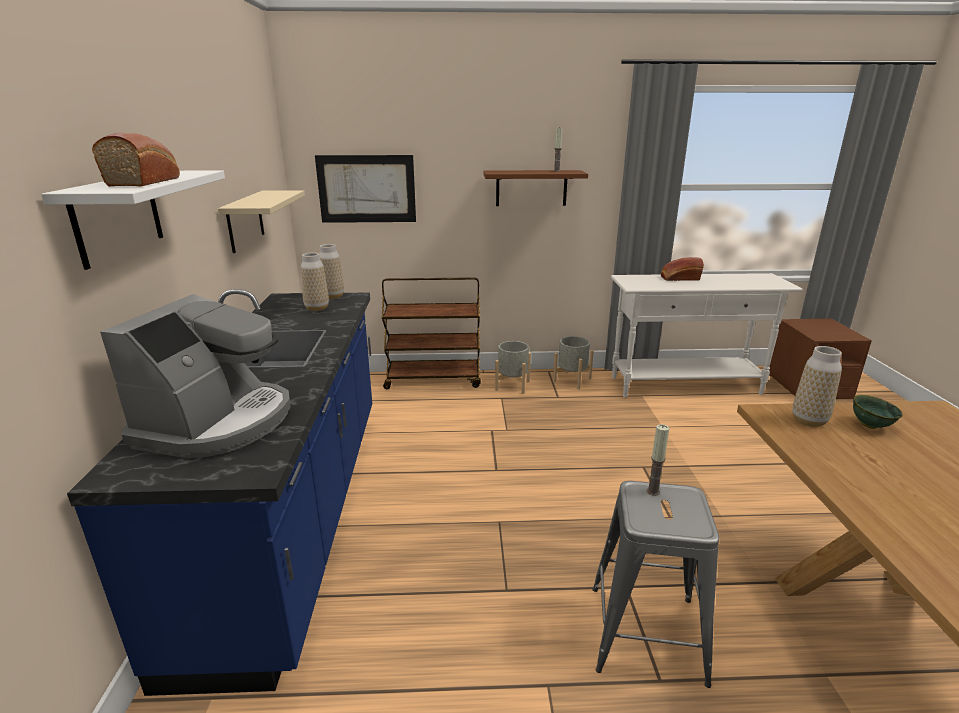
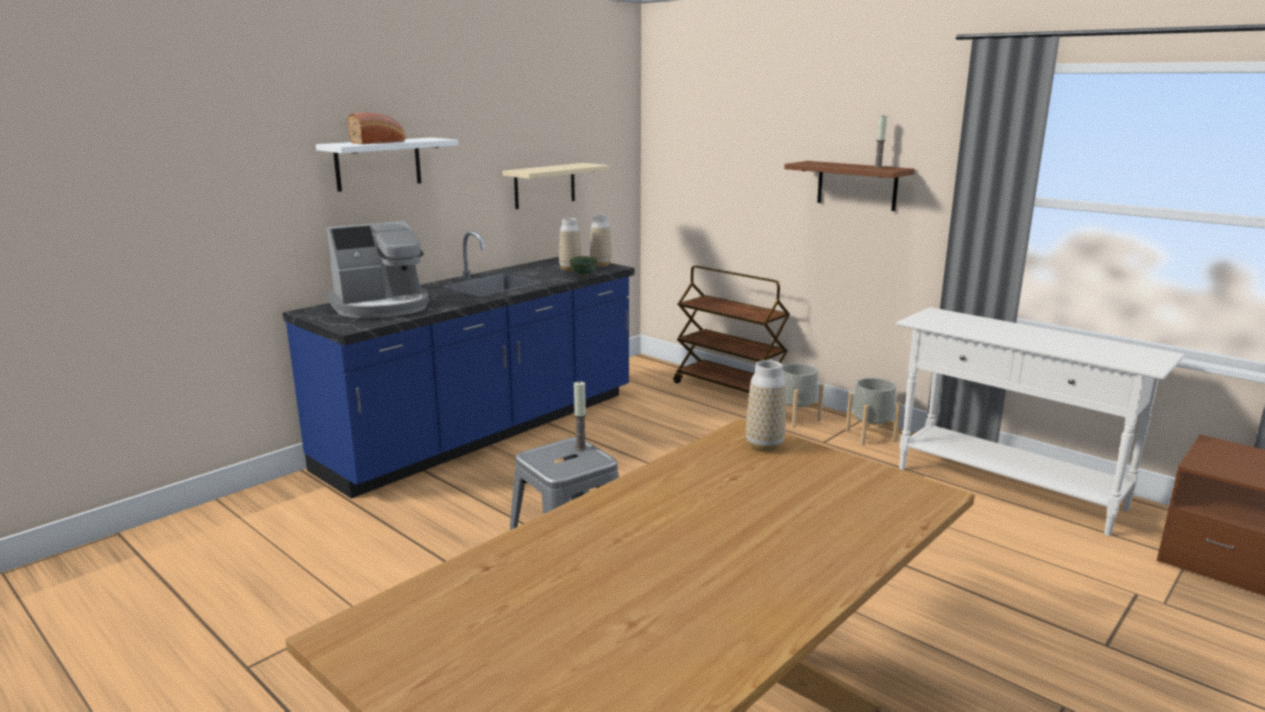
camera: 45 degrees right, 5 degrees down
picture [315,155,416,223] -> none
bread [661,257,704,281] -> none
green bowl [853,395,902,429] -> green bowl moved to [569,256,598,276]

